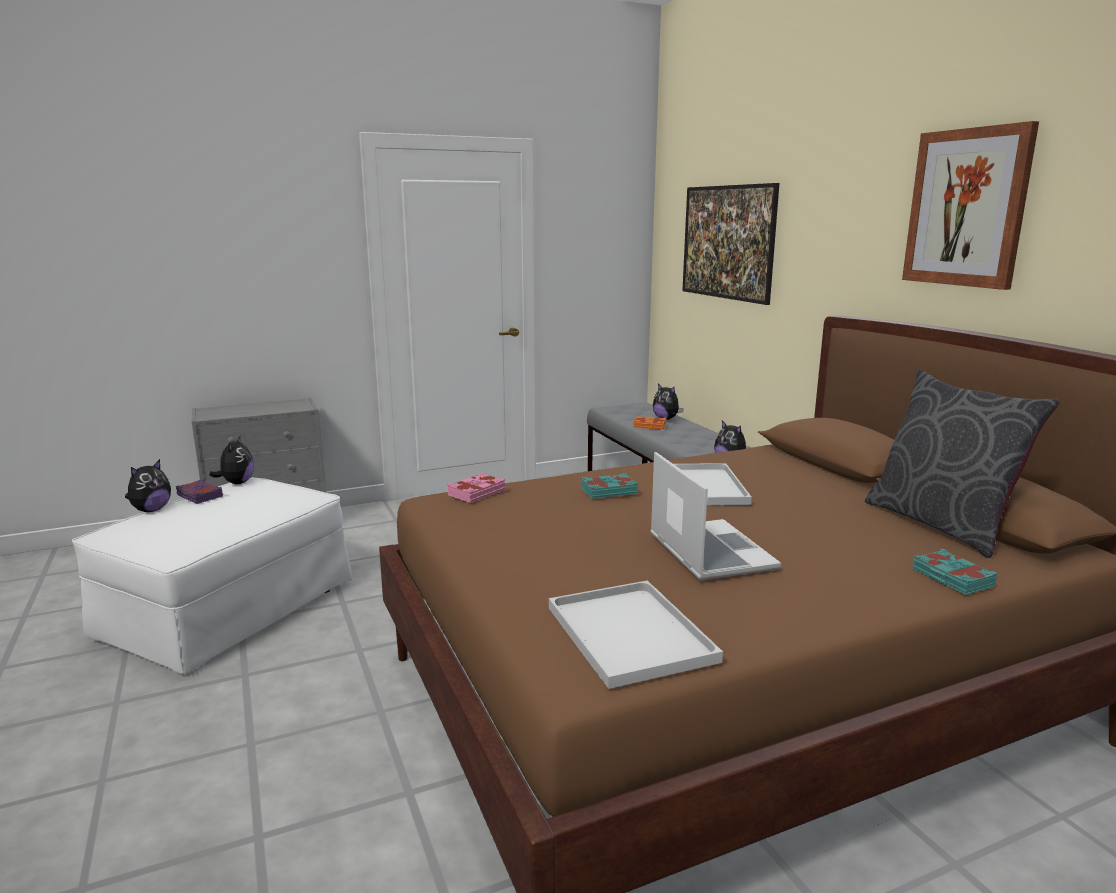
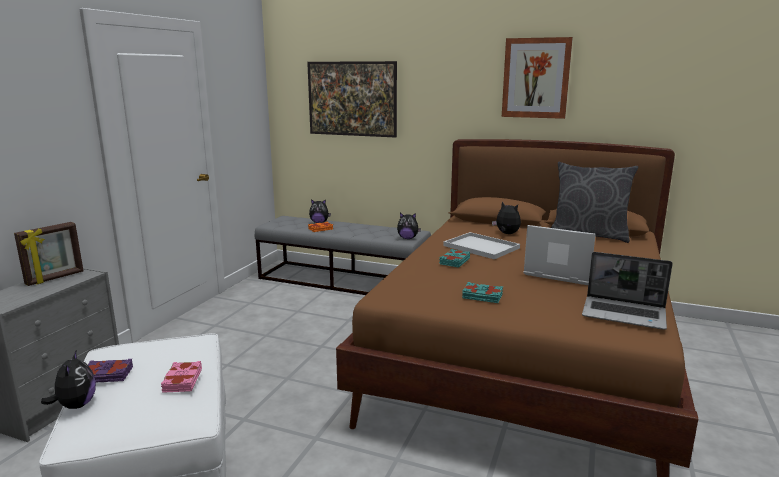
camera: 45 degrees left, 0 degrees up
plush toy [209,436,254,484] -> plush toy moved to [492,202,521,234]
pink book [447,473,505,503] -> pink book moved to [161,361,202,393]
white tray [549,581,723,689] -> laptop [582,252,673,330]
turquoise book [912,549,998,595] -> turquoise book moved to [462,282,503,303]
none -> picture frame [14,222,83,286]

